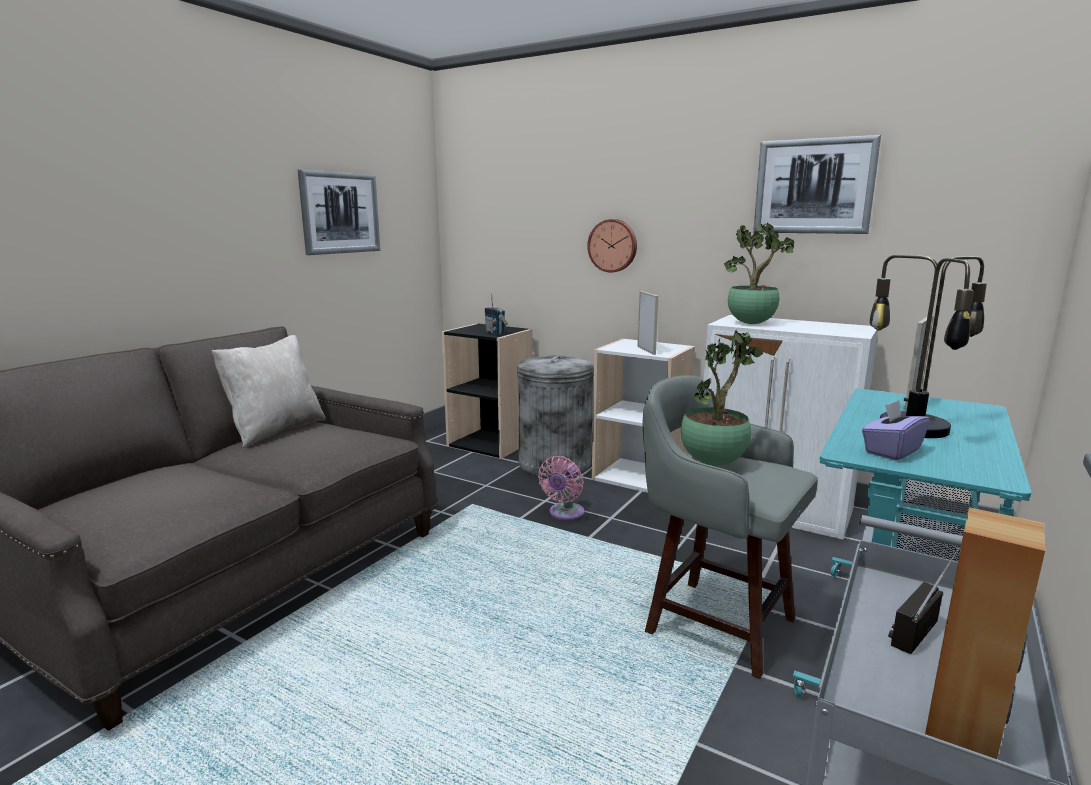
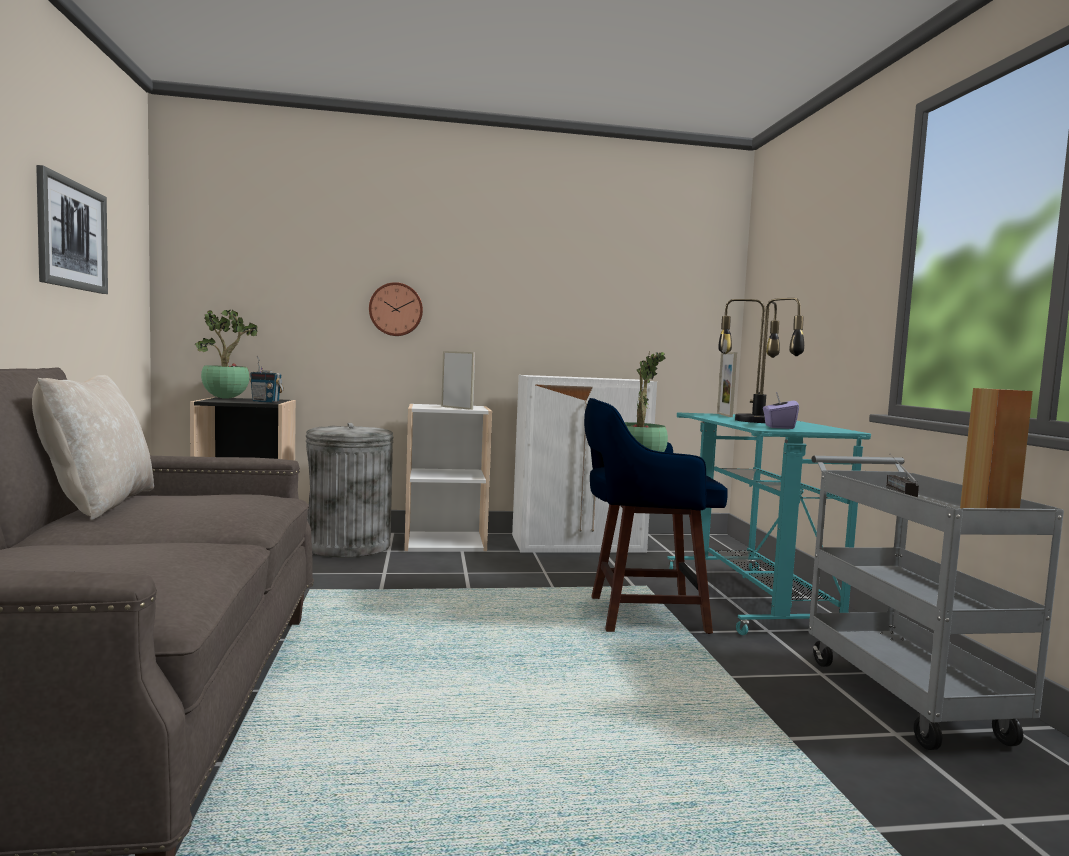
camera: 40 degrees left, 10 degrees down
pink fan [538,456,585,520] -> none
grey stool [643,375,818,679] -> blue stool [584,398,728,634]
potted plant [724,223,794,324] -> potted plant moved to [195,310,257,399]
picture [753,135,881,234] -> none

